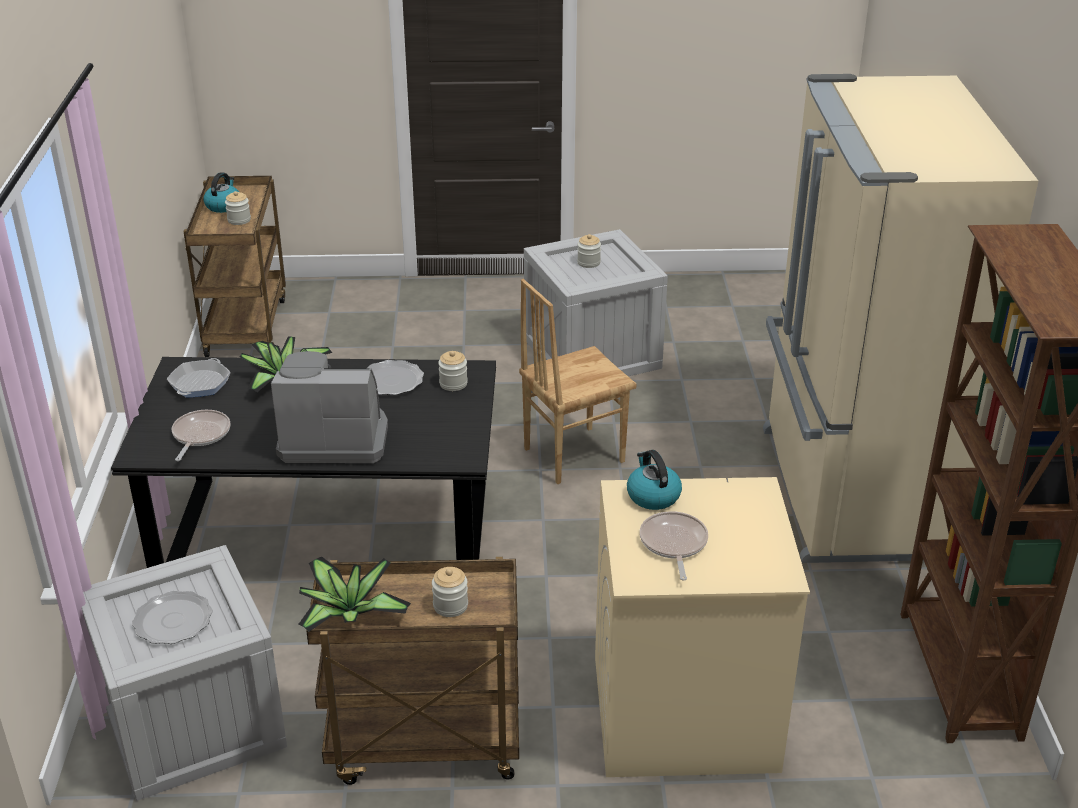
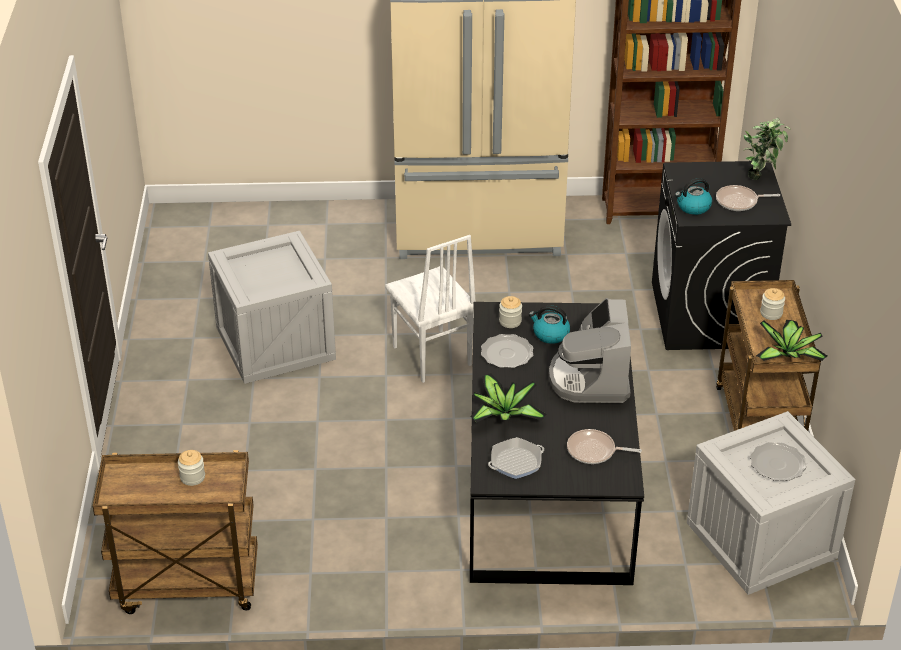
camera: 90 degrees left, 5 degrees up
frying pan [167,358,231,398] -> frying pan turned 135 degrees clockwise [488,437,544,479]
kettle [203,172,239,213] -> kettle moved to [529,305,570,344]
brown chair [519,279,637,484] -> white chair [385,235,476,383]
jar [577,234,601,268] -> none
beige washing machine [595,477,810,777] -> black washing machine [652,161,791,350]
none -> potted plant [743,117,791,180]

